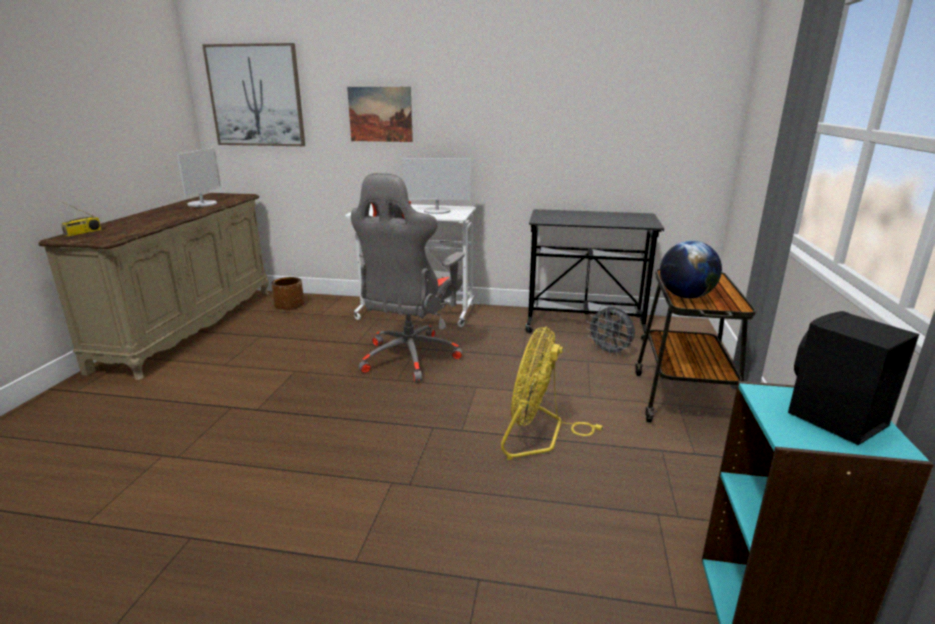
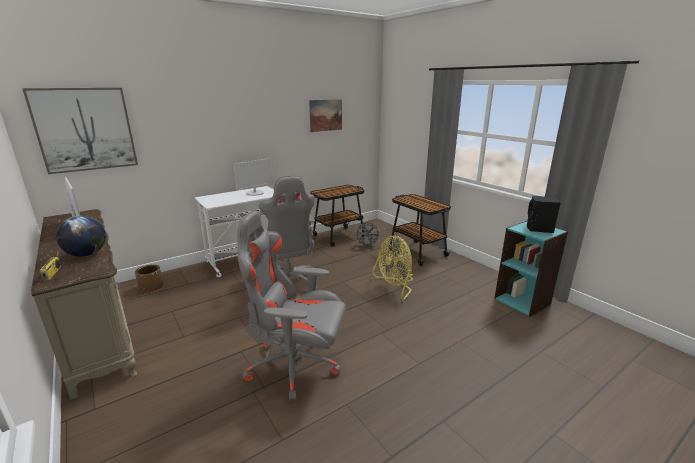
camera: 45 degrees left, 0 degrees up
picture [347,87,413,142] -> picture moved to [309,99,342,132]
black desk [525,209,664,341] -> cart [310,185,364,247]
globe [660,241,722,298] -> globe moved to [56,216,106,257]
none -> grey office chair [237,210,346,401]

